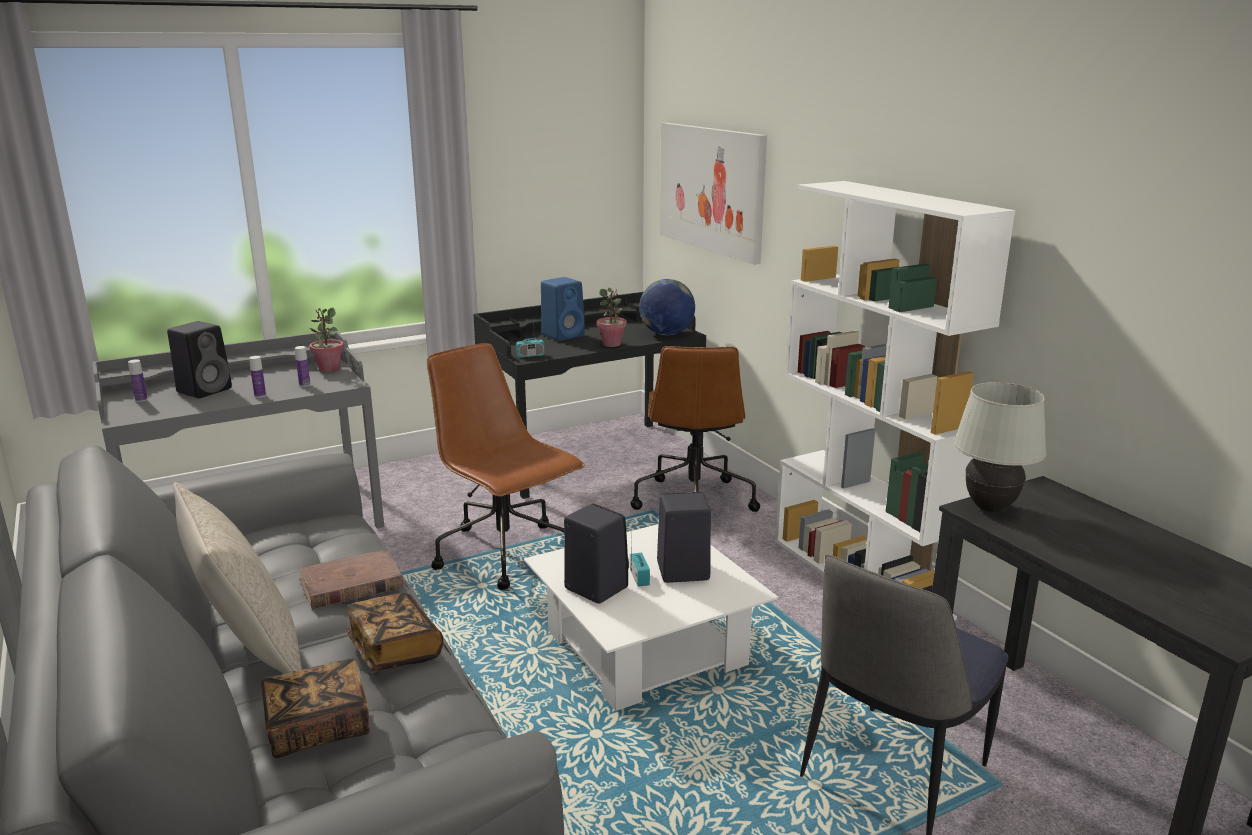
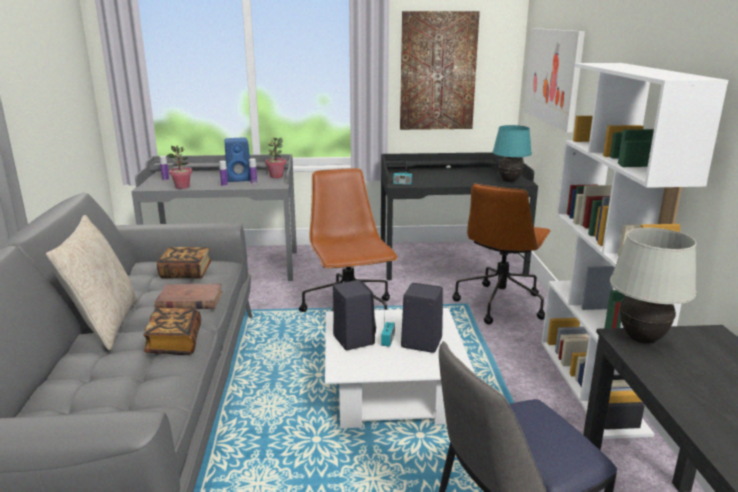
camera: 25 degrees right, 0 degrees up
black speaker [167,321,232,398] -> none
book [261,658,370,758] -> book moved to [157,247,212,279]
blue speaker [541,277,585,341] -> blue speaker moved to [225,137,250,182]
potted plant [596,288,627,347] -> potted plant moved to [167,145,192,189]
globe [639,279,695,335] -> turquoise table lamp [493,125,532,182]
none -> picture [400,11,480,130]

